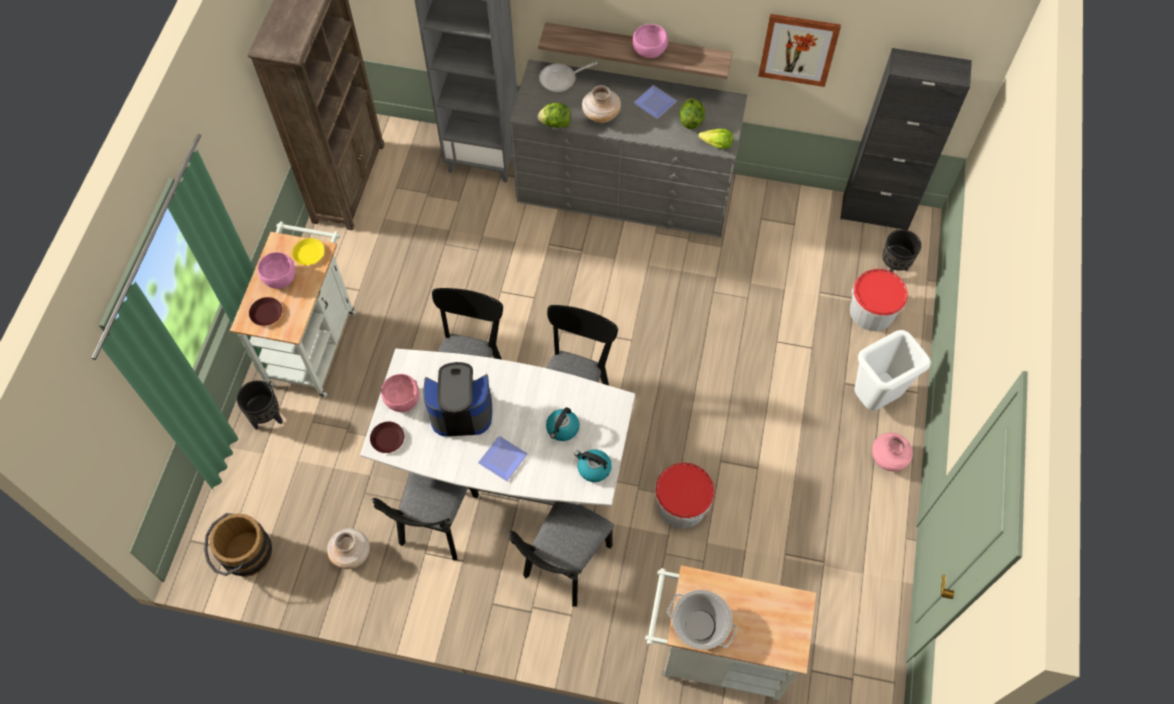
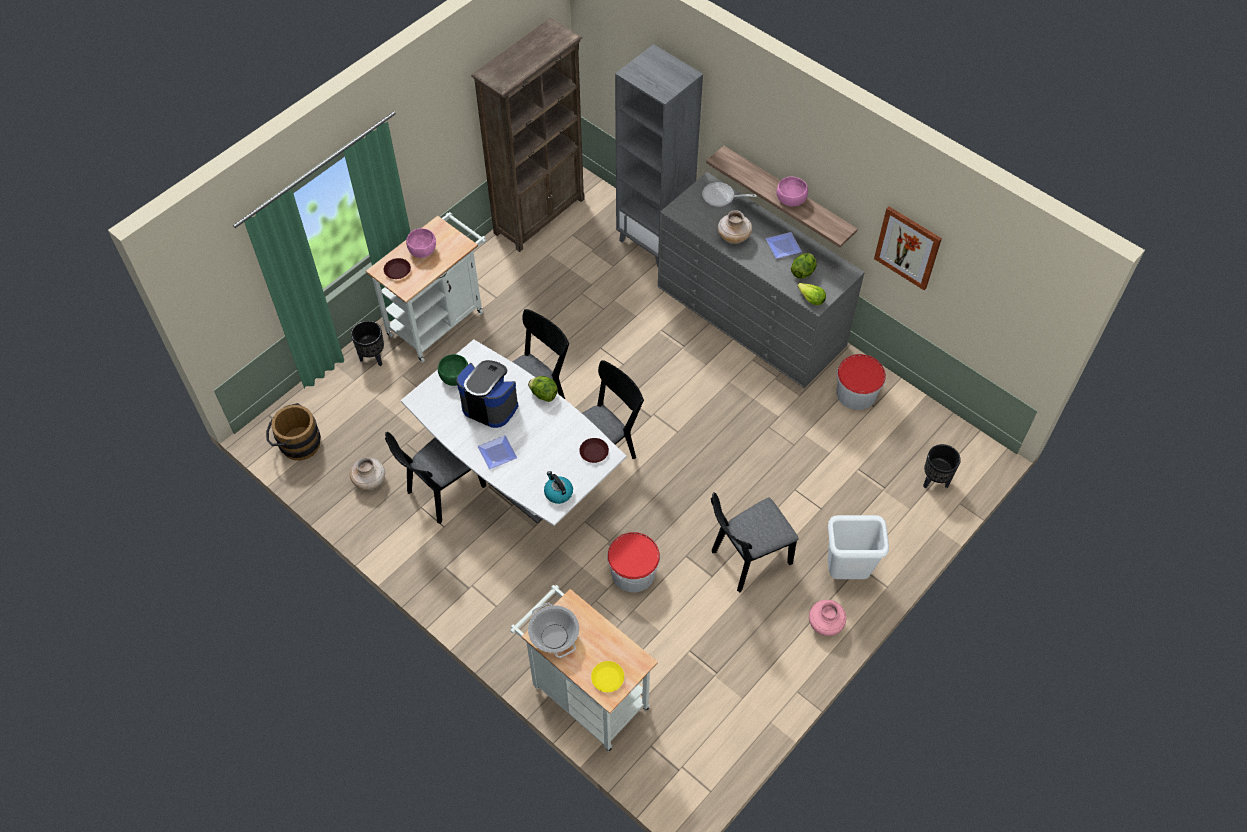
camera: 30 degrees right, 5 degrees down
yellow plate [292,238,325,265] -> yellow plate moved to [591,661,624,692]
brown plate [370,422,404,453] -> brown plate moved to [579,438,609,463]
pink bowl [381,374,419,412] -> green bowl [438,354,468,386]
black chair [509,501,614,607] -> black chair moved to [711,492,799,592]
lettuce [537,103,571,128] -> lettuce moved to [528,376,558,402]
kettle [546,407,579,441] -> none
black cabinet [840,48,972,230] -> none
bucket [850,269,908,331] -> bucket moved to [836,354,886,410]

